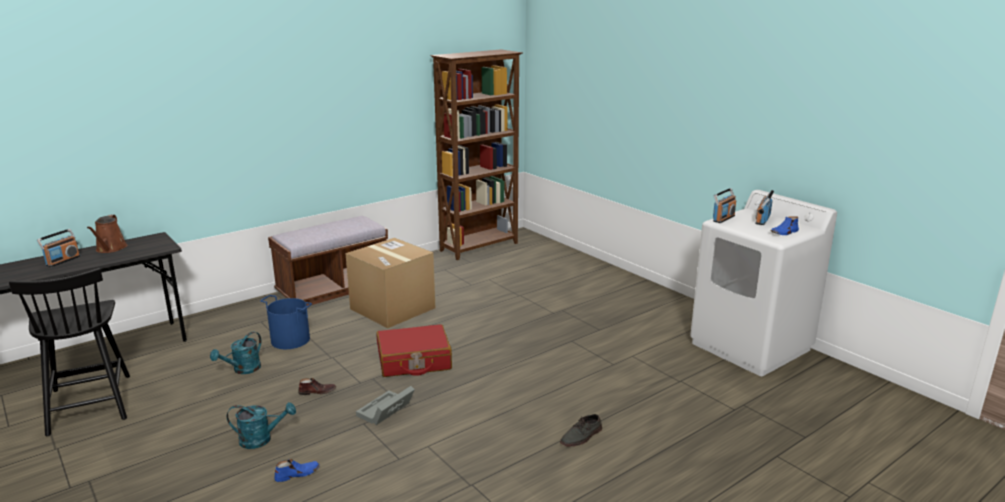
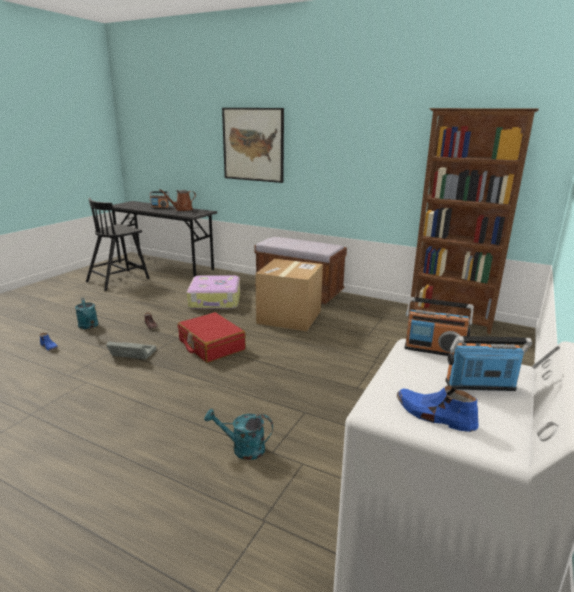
camera: 65 degrees right, 0 degrees up
turquoise watering can [210,331,261,374] -> turquoise watering can moved to [204,409,273,460]
blue bucket [260,295,312,349] -> suitcase [187,276,240,309]
grey shoe [560,414,602,447] -> none
none -> picture [222,108,284,183]

